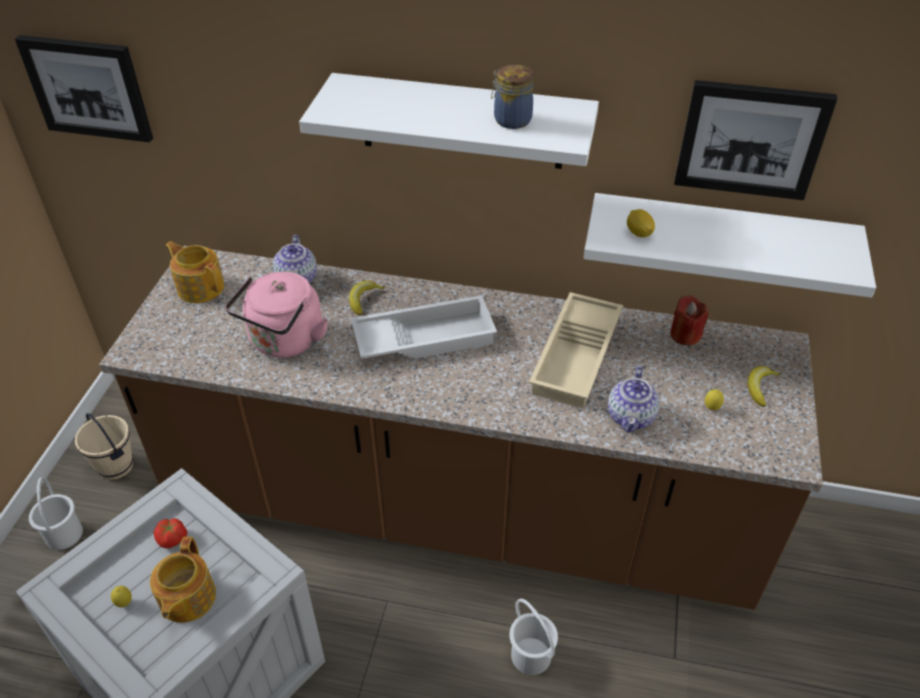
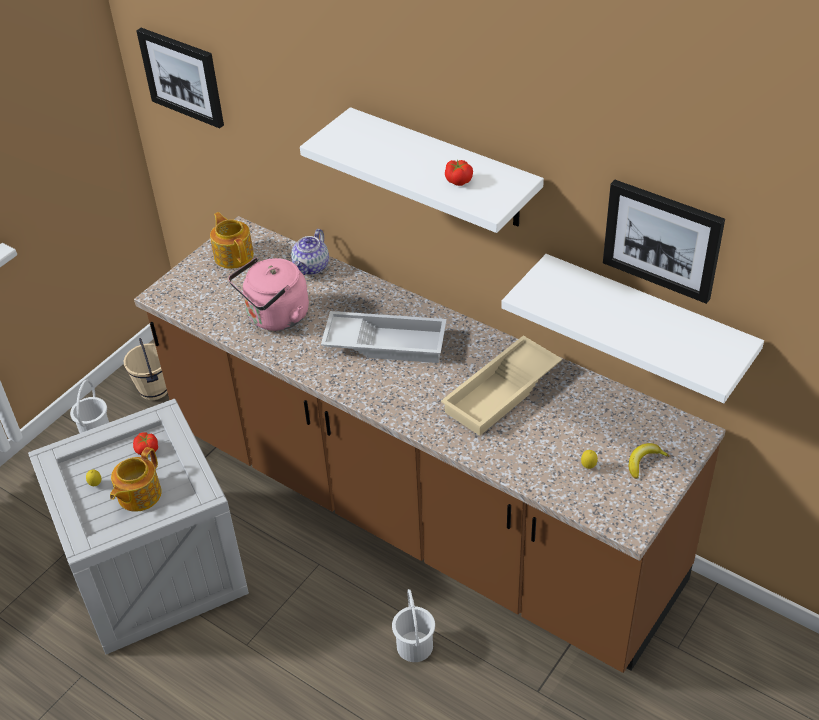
camera: 25 degrees right, 0 degrees up
banana [349,280,385,316] -> none
jar [491,65,534,129] -> tomato [445,160,473,186]
teapot [608,366,660,433] -> none
lemon [627,209,655,237] -> none
red candle [670,295,708,346] -> none

